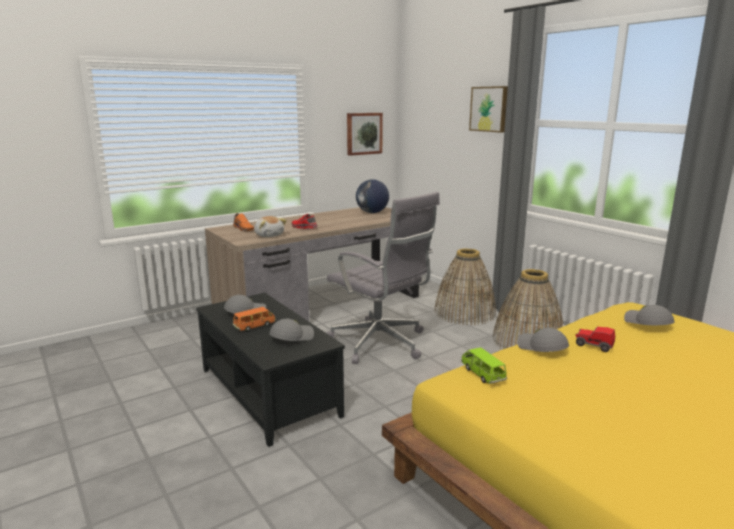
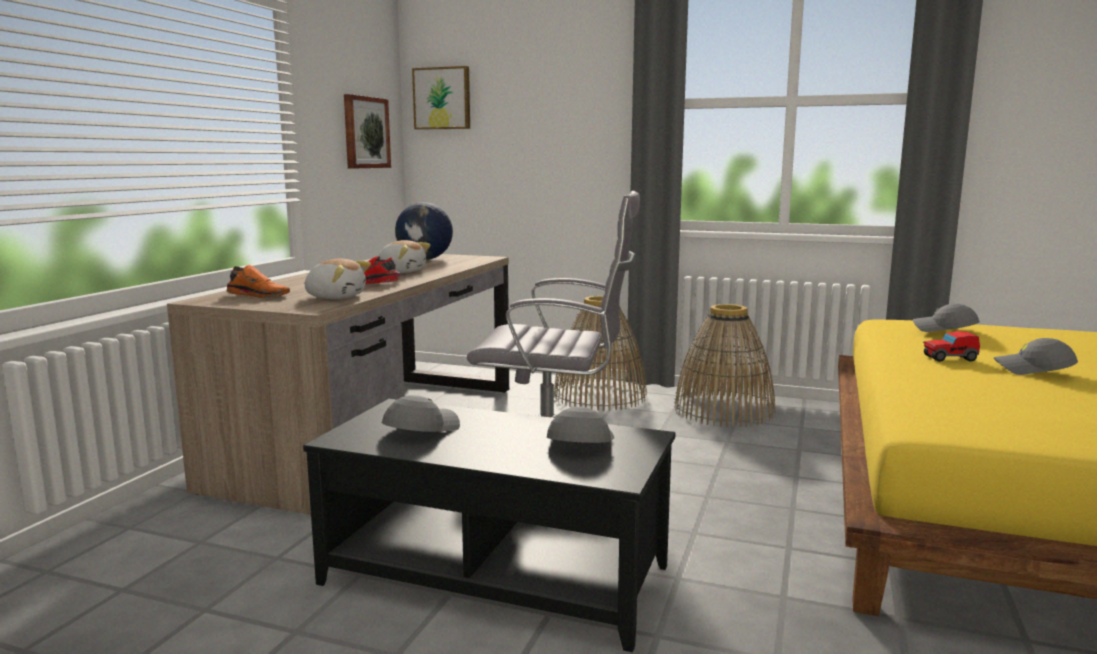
camera: 35 degrees left, 5 degrees down
orange toy car [233,307,276,332] -> none
green toy car [461,347,507,384] -> none
picture [469,86,508,133] -> picture moved to [412,66,470,130]
grey cap [518,328,569,352] -> grey cap moved to [994,338,1078,375]
none -> plush toy [378,240,430,273]

